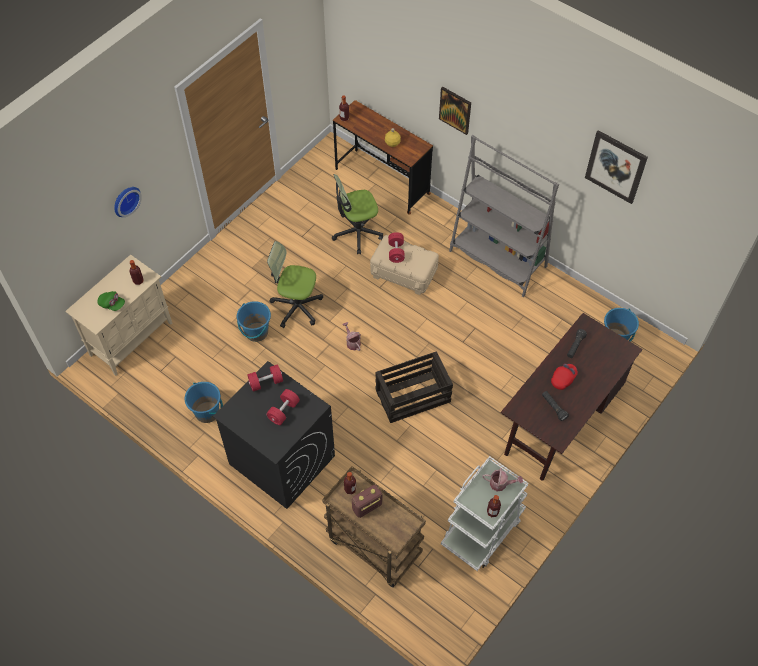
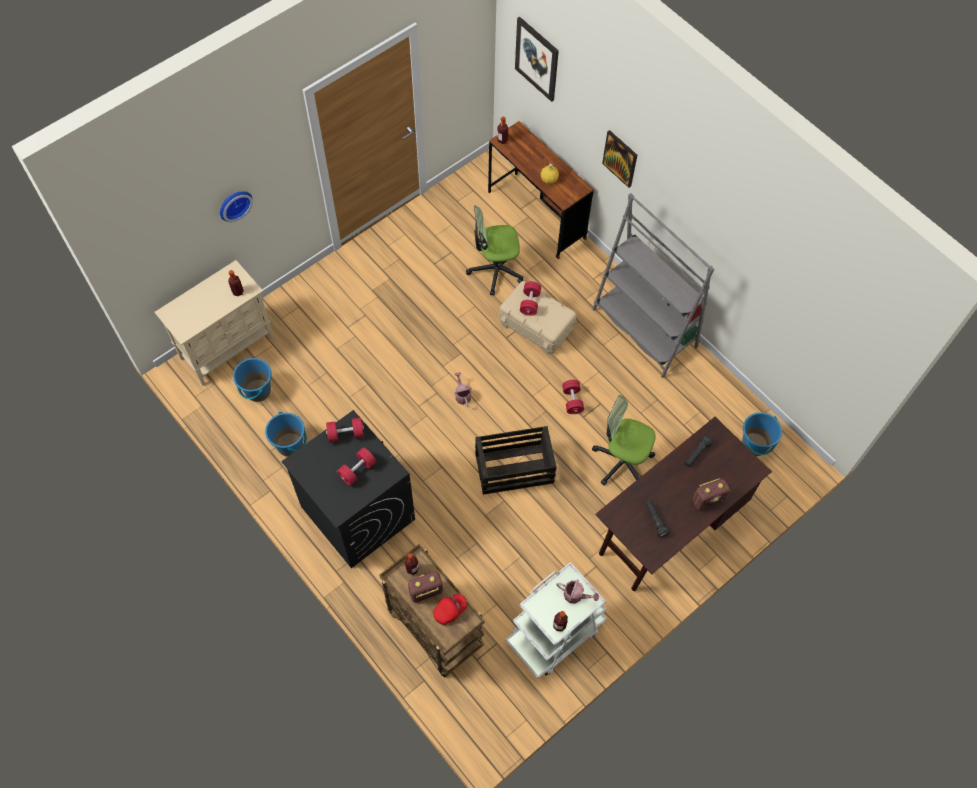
camera: 10 degrees right, 5 degrees up
green cap [97,291,125,311] -> none
blue bucket [237,301,271,342] -> blue bucket moved to [233,358,272,402]
office chair [267,241,323,328] -> office chair moved to [592,395,656,485]
red cap [551,364,578,390] -> red cap moved to [433,594,467,625]
picture [585,130,648,204] -> picture moved to [515,17,559,102]
none -> red dumbbell [562,380,584,414]
none -> radio [693,478,730,510]

